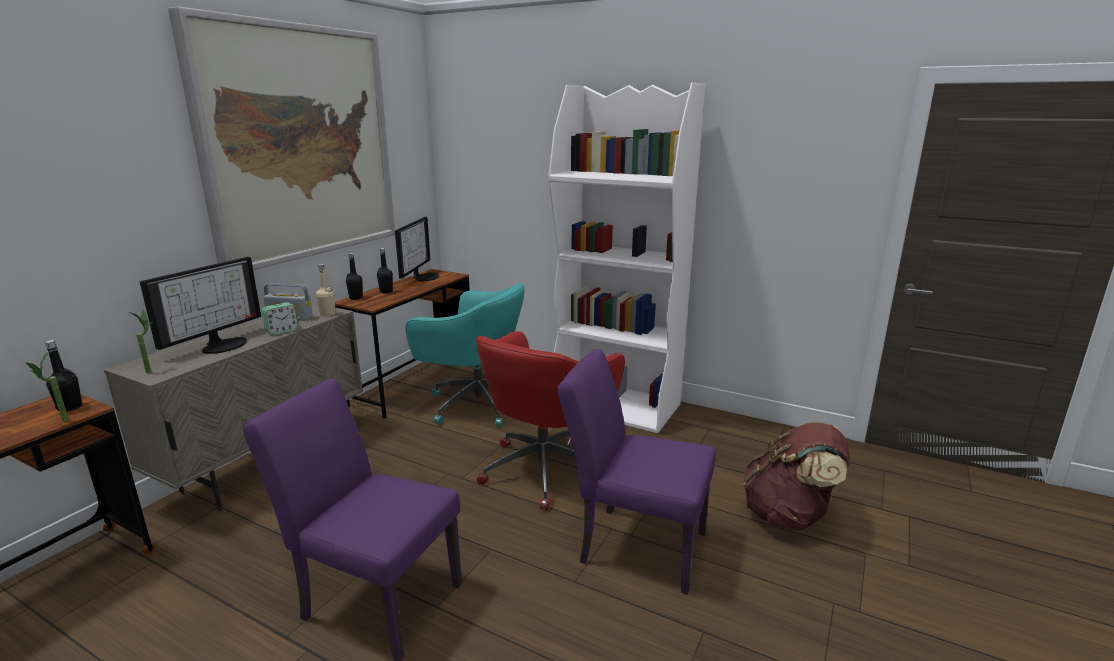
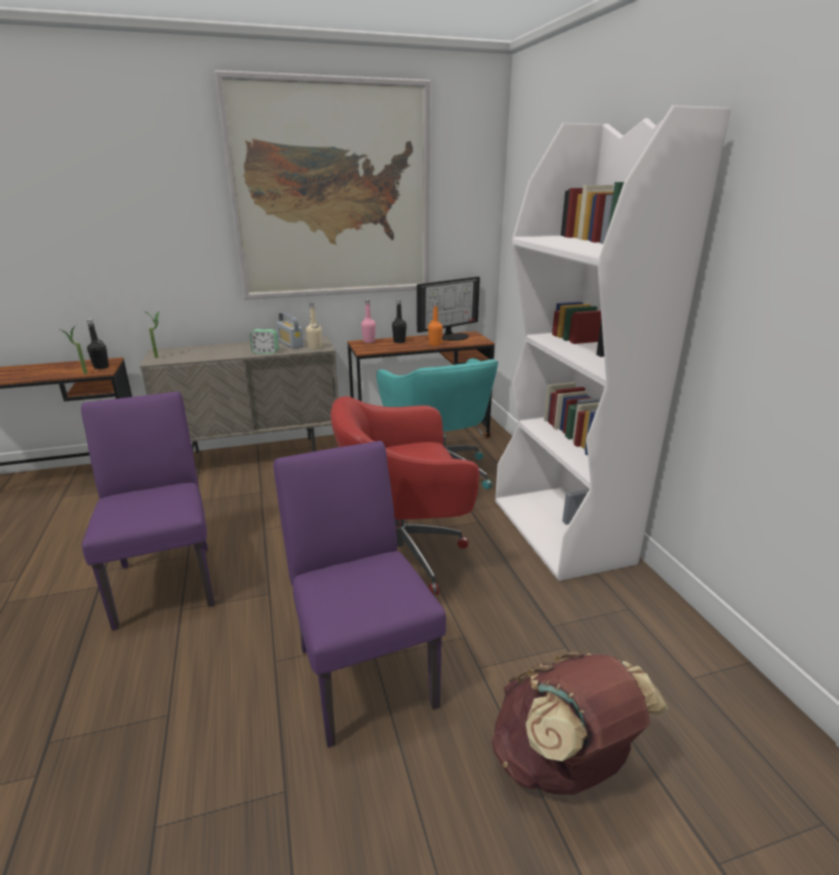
camera: 45 degrees right, 5 degrees up
monitor [140,257,261,354] -> none
black bottle [346,253,363,300] -> pink bottle [361,299,376,343]
none -> orange bottle [428,301,443,346]

